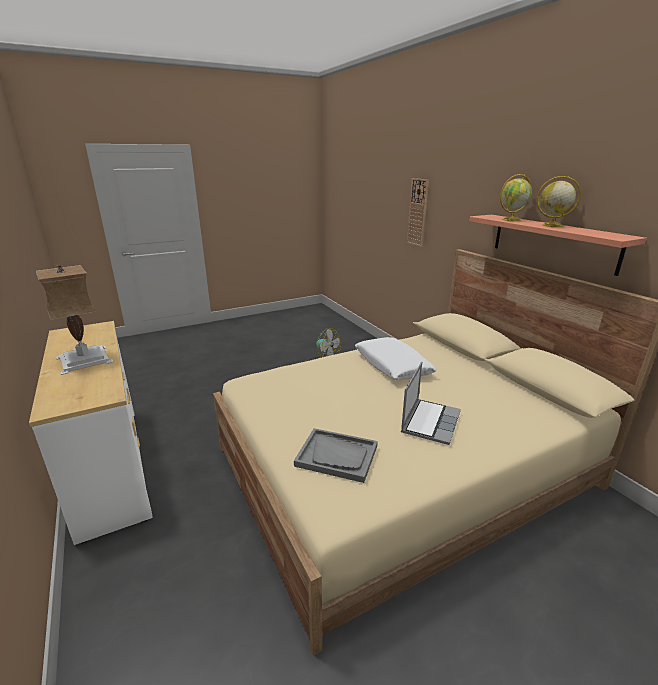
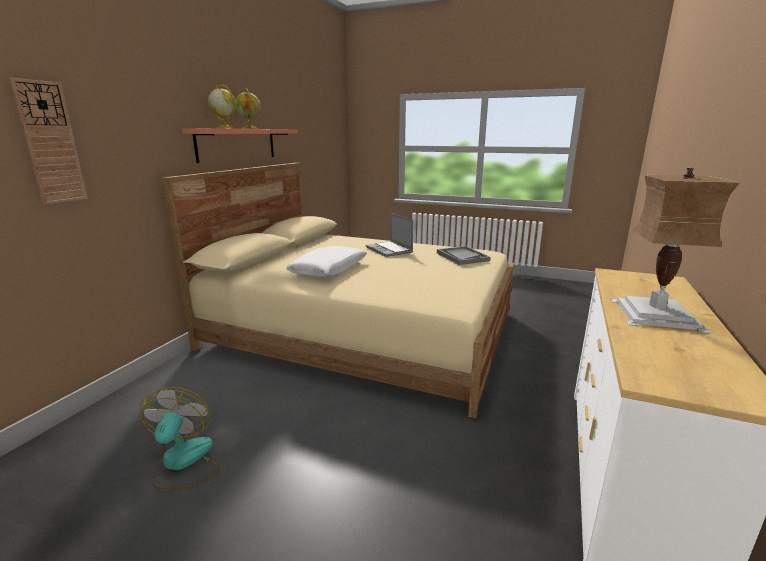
camera: 130 degrees left, 5 degrees down
laptop [401,362,461,445] -> laptop turned 105 degrees counterclockwise [366,213,414,257]

